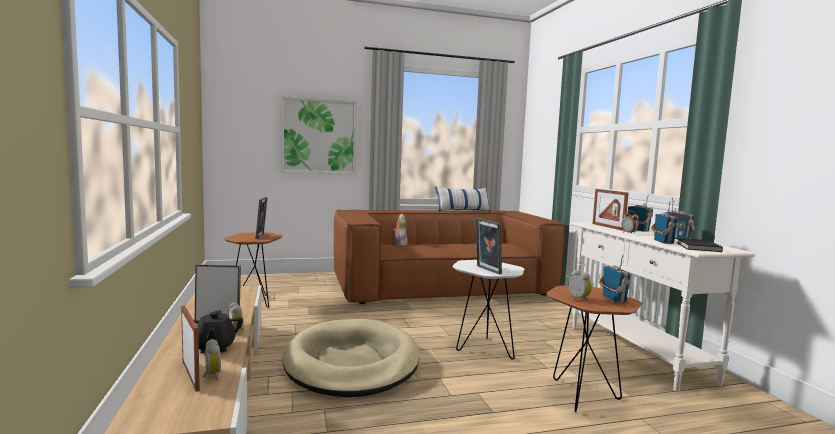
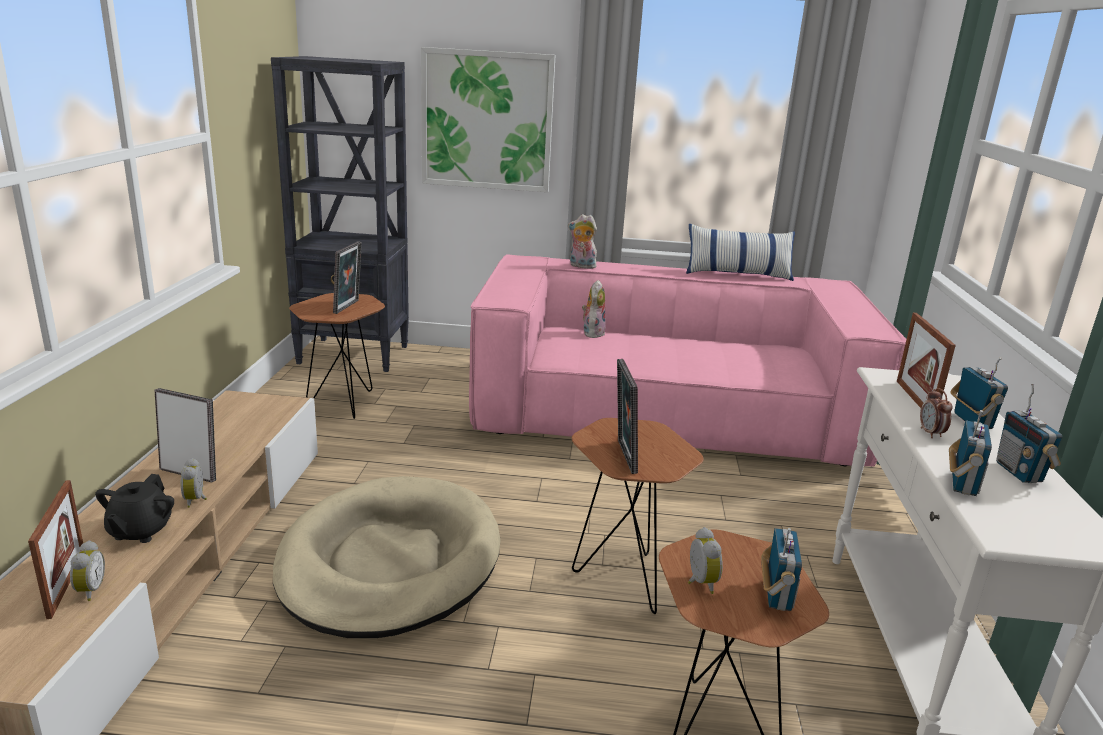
camera: 20 degrees right, 15 degrees up
brown sofa [334,210,567,304] -> pink sofa [469,254,906,467]
white side table [452,260,524,360] -> brown side table [572,418,704,614]
black book [676,238,723,252] -> none
none -> black bookcase [271,56,409,372]
none -> plush toy [568,214,598,269]

